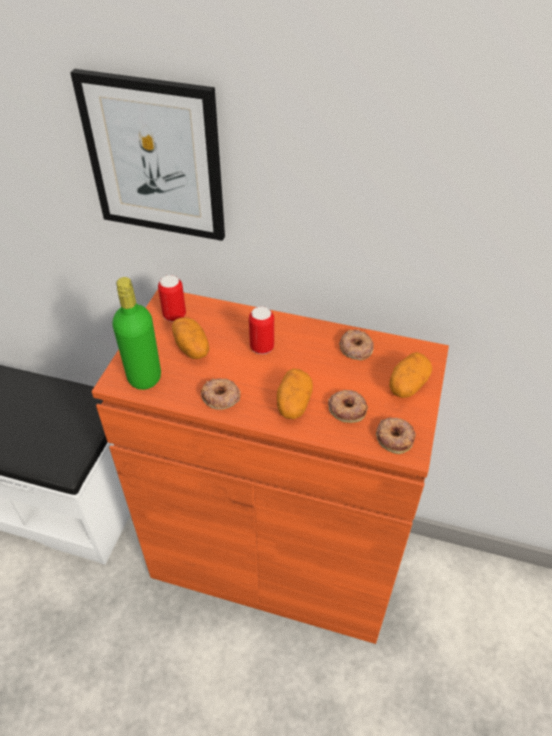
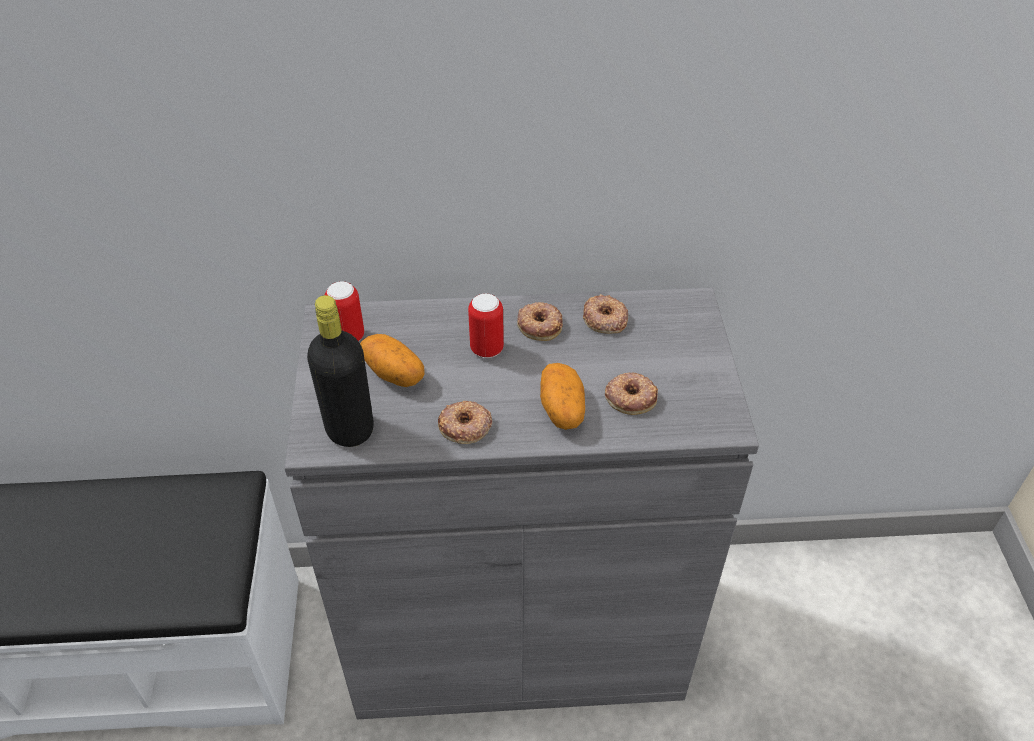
camera: 20 degrees left, 0 degrees up
picture [70,69,225,241] -> none
orange cabinet [92,289,449,644] -> grey cabinet [285,287,759,719]
green bottle [113,277,161,390] -> black bottle [307,295,374,447]
donut [376,418,416,454] -> donut moved to [517,302,563,341]
potato [389,352,432,398] -> none

